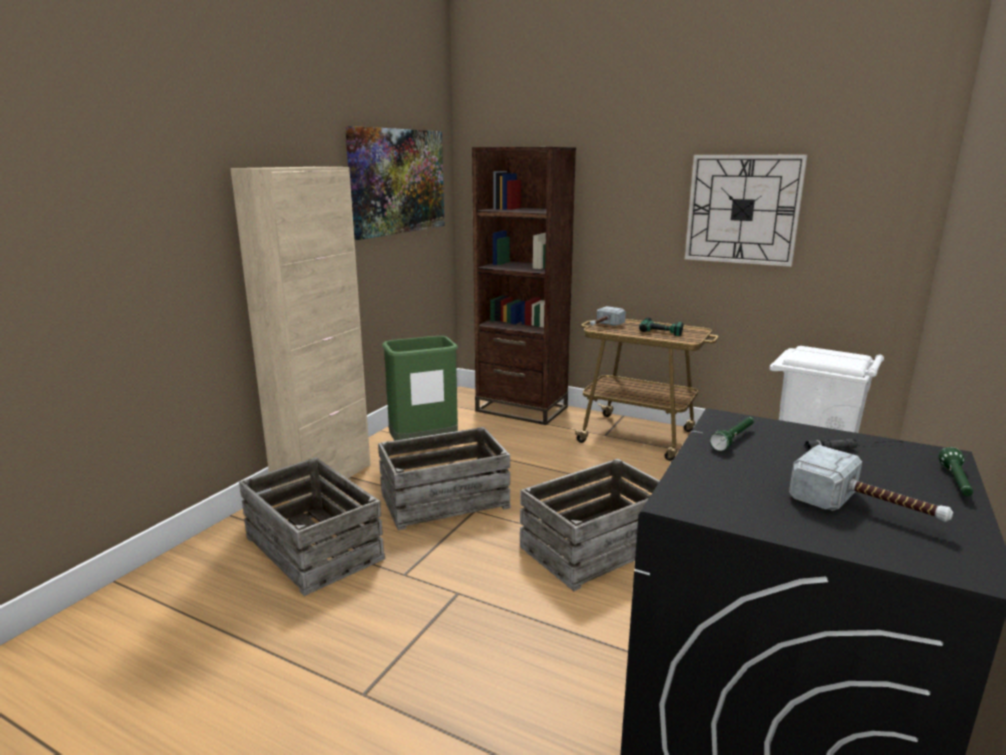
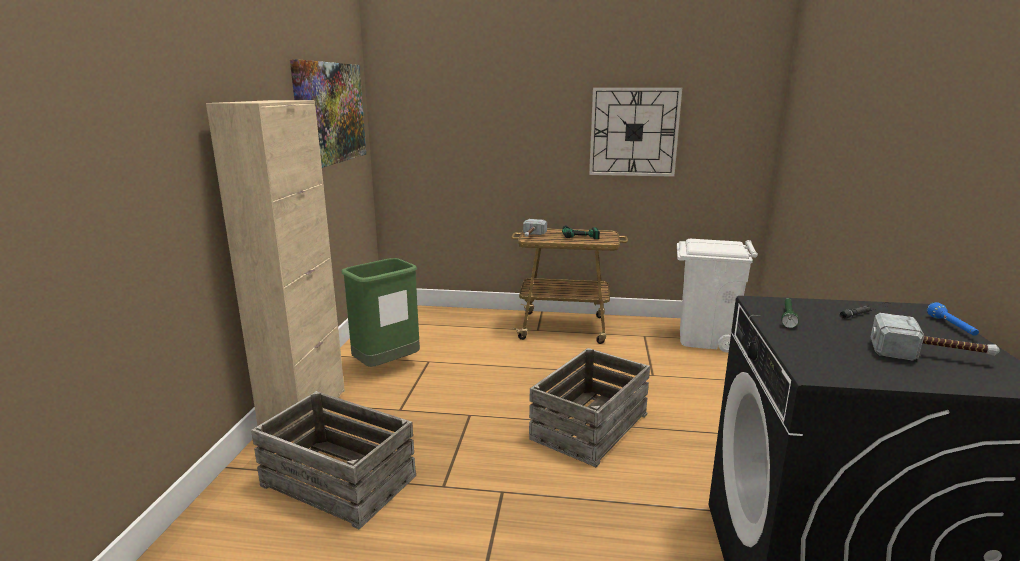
camera: 20 degrees left, 0 degrees up
crate [378,427,511,530] -> none
brown bookcase [472,147,576,425] -> none
green flashlight [938,447,973,496] -> blue flashlight [927,302,979,336]

